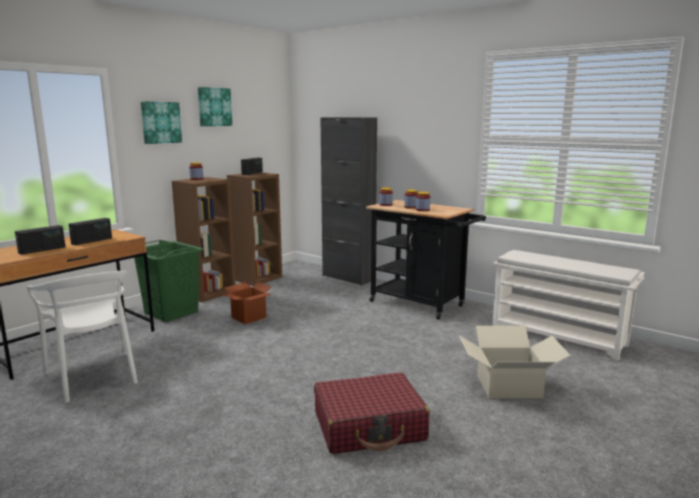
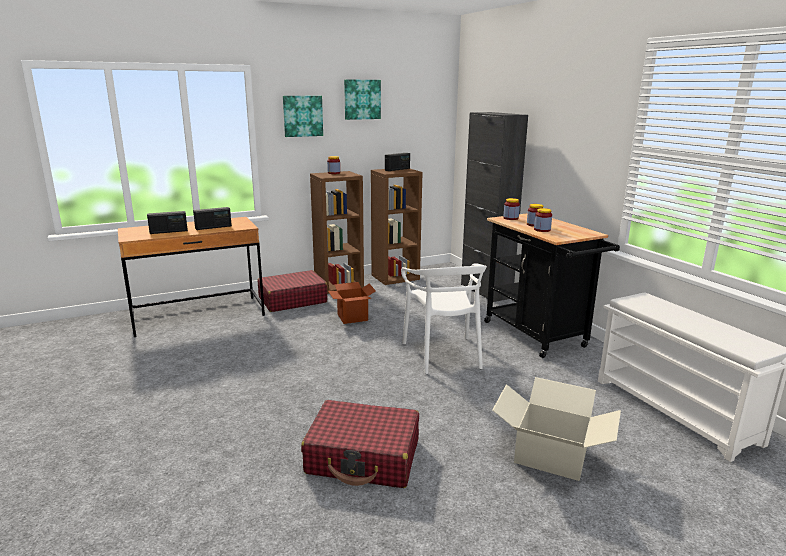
camera: 25 degrees right, 5 degrees up
white chair [27,271,138,403] -> white chair moved to [401,263,487,374]
green laundry basket [134,240,203,322] -> red suitcase [257,270,328,312]

